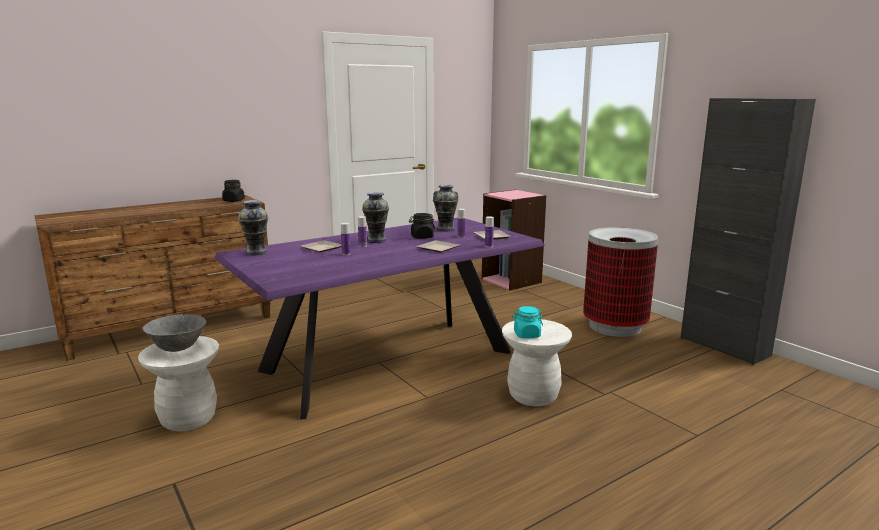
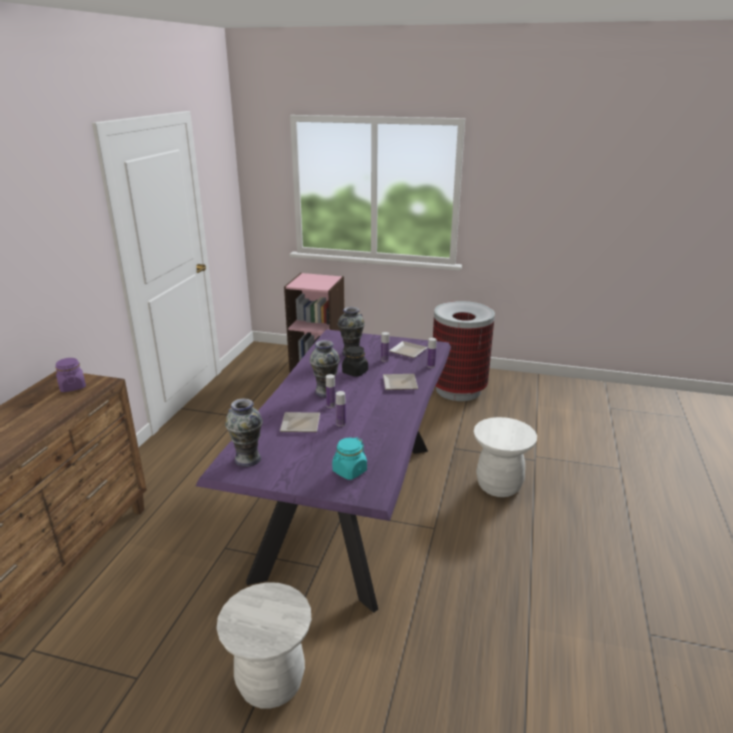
camera: 40 degrees left, 10 degrees up
grey bowl [142,314,206,352] -> none
black jar [222,180,245,202] -> purple jar [55,358,86,392]
turquoise jar [512,306,543,338] -> turquoise jar moved to [332,437,367,480]
black cabinet [680,98,816,365] -> none

